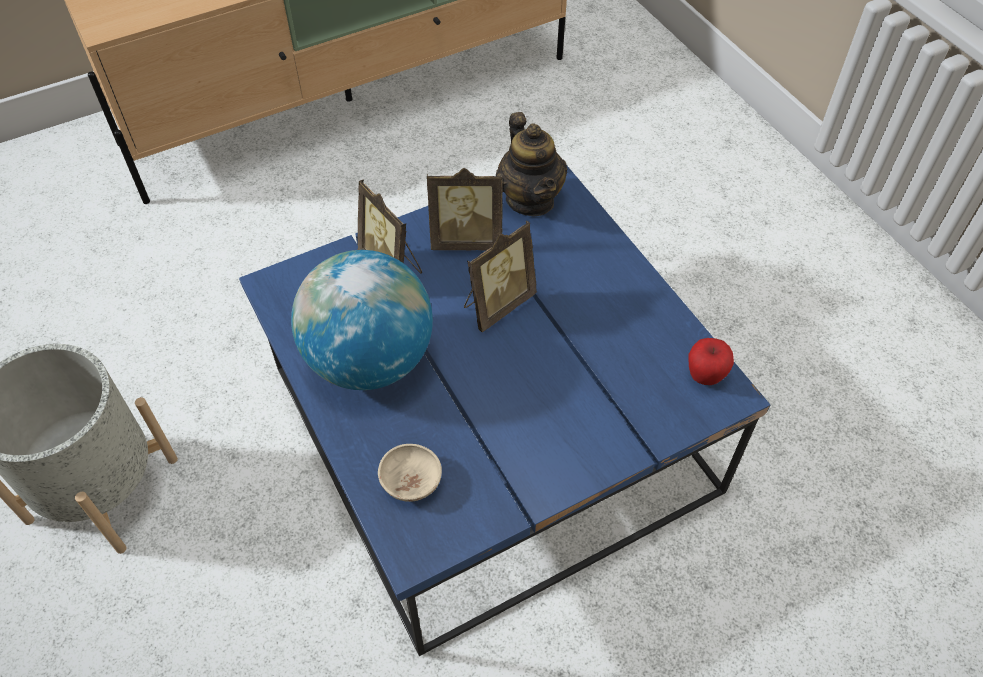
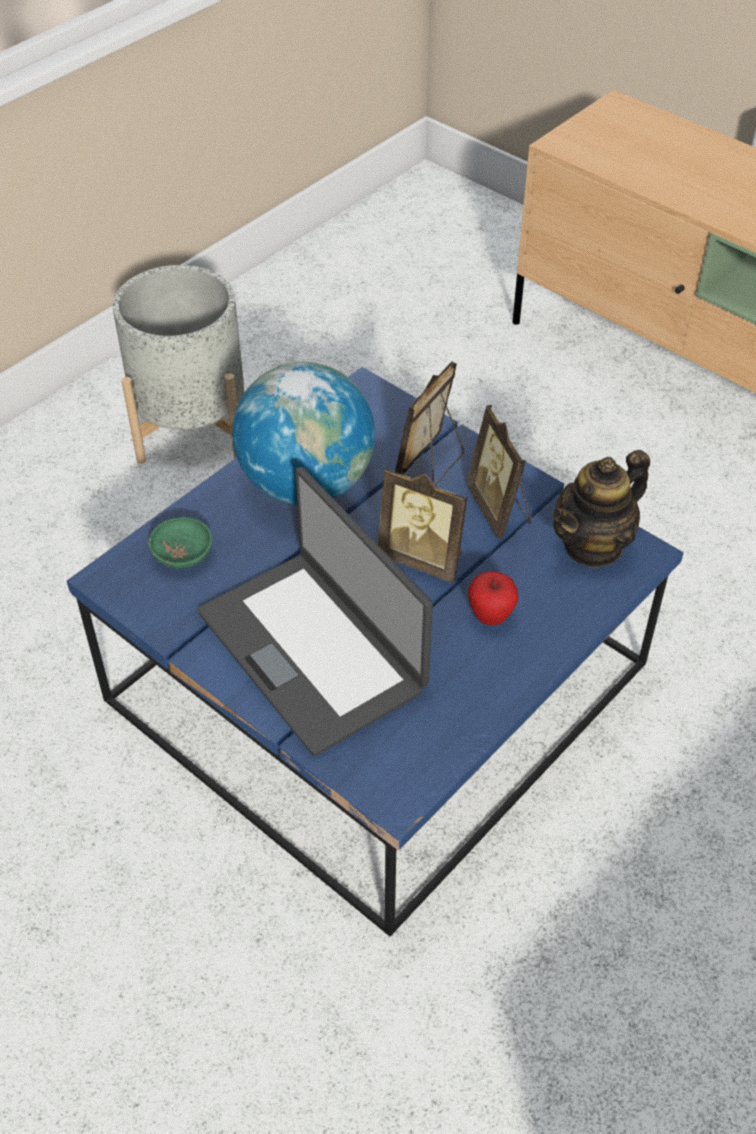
camera: 70 degrees right, 5 degrees down
beige bowl [378,444,442,502] -> green bowl [148,517,212,569]
apple [689,338,734,385] -> apple moved to [468,571,518,626]
none -> laptop [197,467,433,756]

